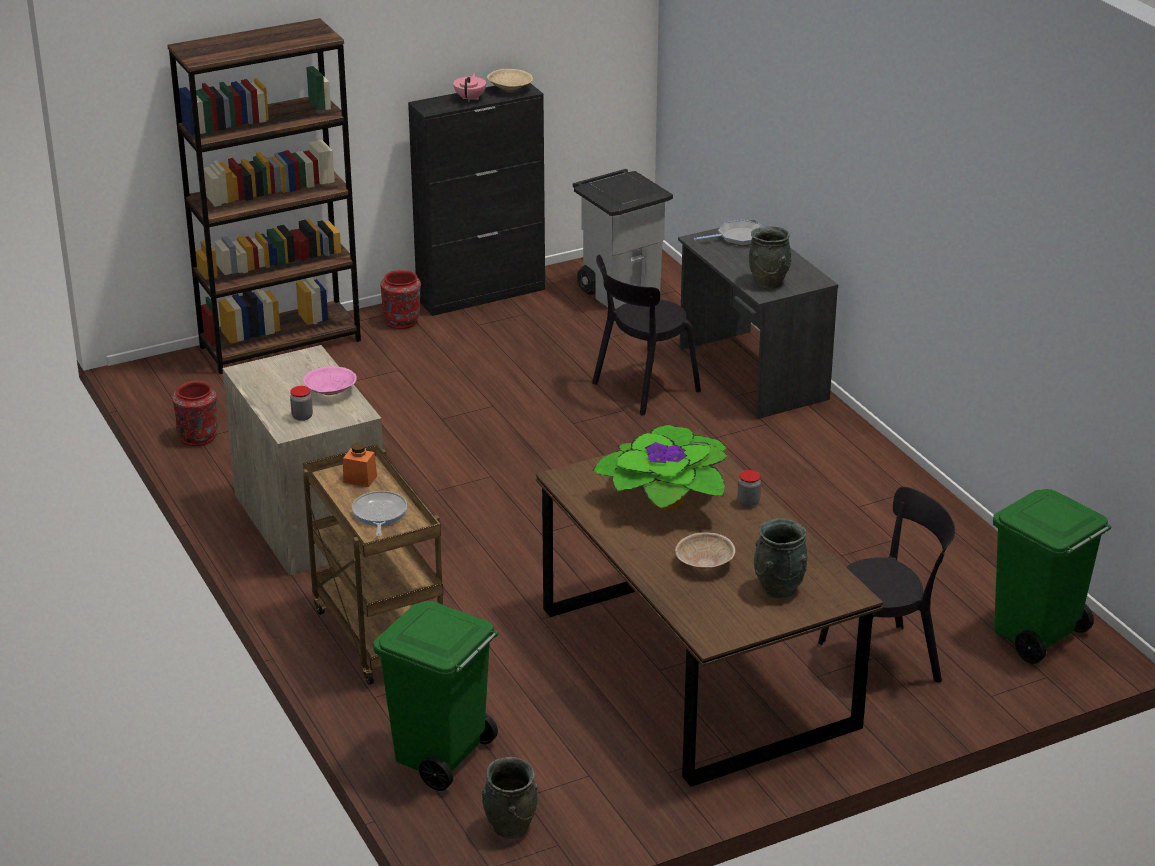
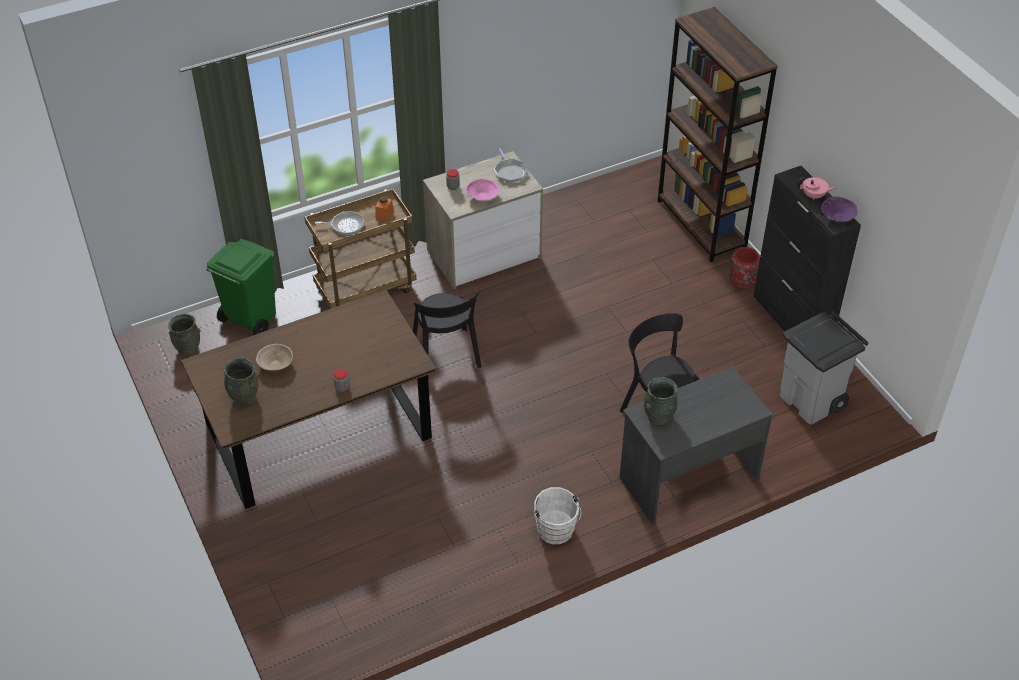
camera: 90 degrees right, 15 degrees up
red vase [172,381,218,446] -> none
beige bowl [487,69,533,91] -> purple bowl [821,196,858,222]
potted plant [592,425,727,509] -> none
frying pan [694,220,763,246] -> frying pan moved to [494,148,528,182]
black chair [818,487,955,682] -> black chair moved to [413,289,481,378]
green trash can [993,489,1112,664] -> none
none -> white bucket [534,487,581,544]

